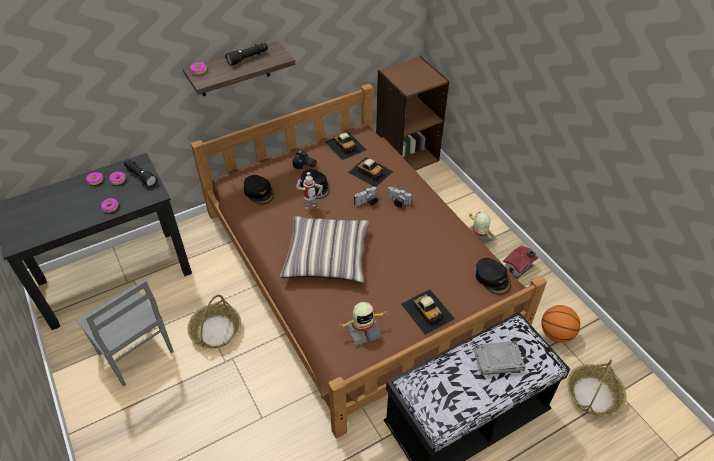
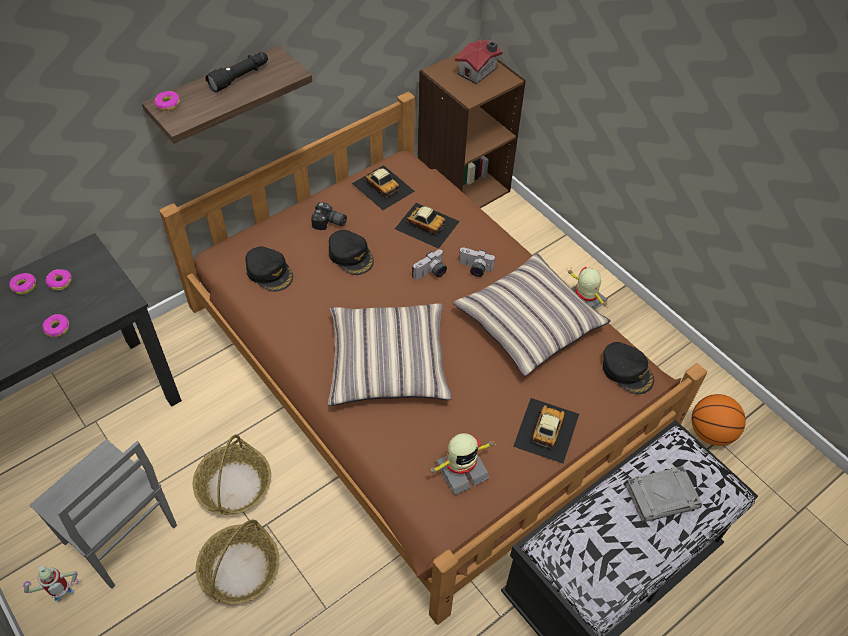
camera: 10 degrees left, 5 degrees up
black flashlight [124,160,157,187] -> none
toy robot [296,172,323,209] -> toy robot moved to [23,565,79,601]
toy car [401,289,455,335] -> toy car turned 120 degrees counterclockwise [513,398,579,464]
toy house [503,246,538,279] -> toy house moved to [455,40,503,84]
basket [567,360,627,416] -> basket moved to [196,519,279,604]
none -> pillow [453,253,611,376]

